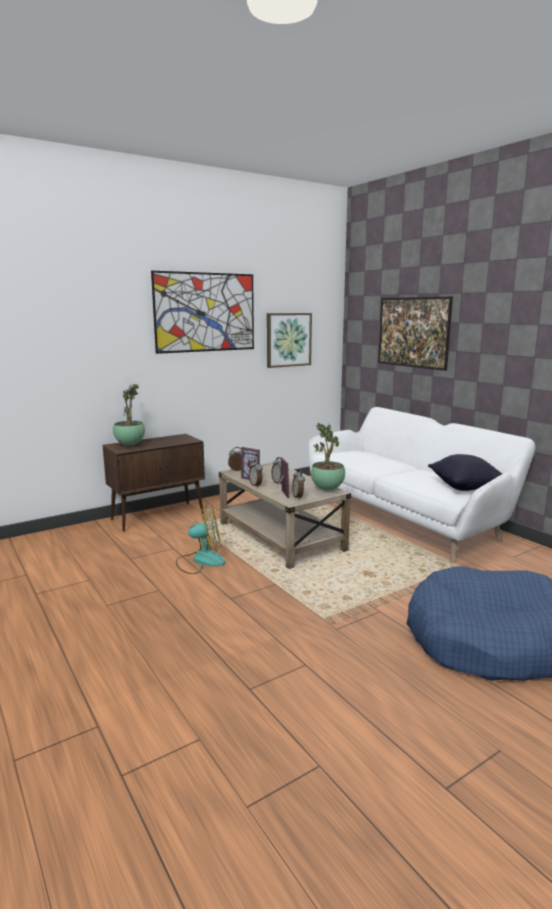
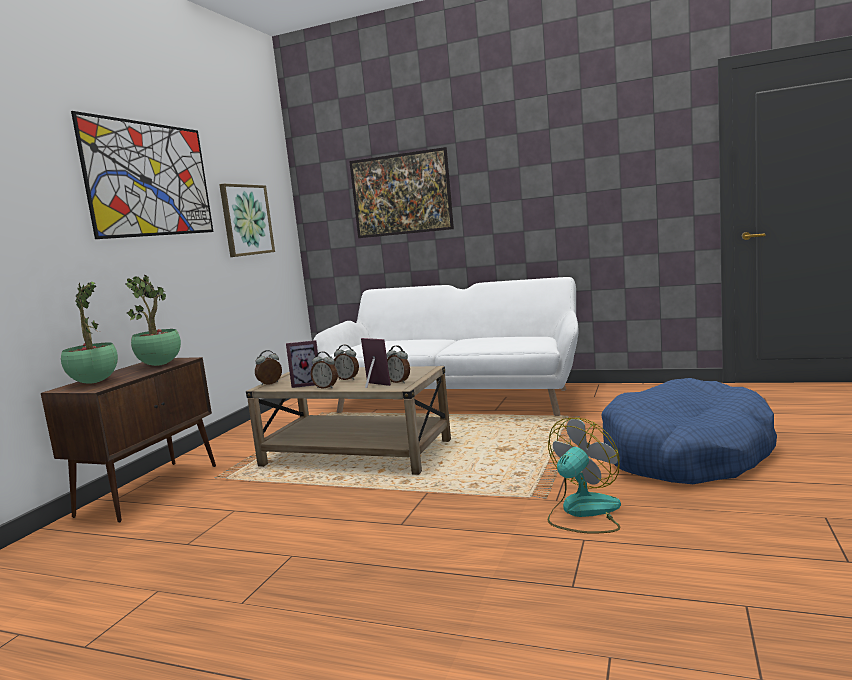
camera: 35 degrees left, 5 degrees down
fan [176,505,225,574] -> fan moved to [548,418,621,534]
potted plant [311,423,345,490] -> potted plant moved to [125,275,181,366]
black pillow [428,454,502,491] -> none

